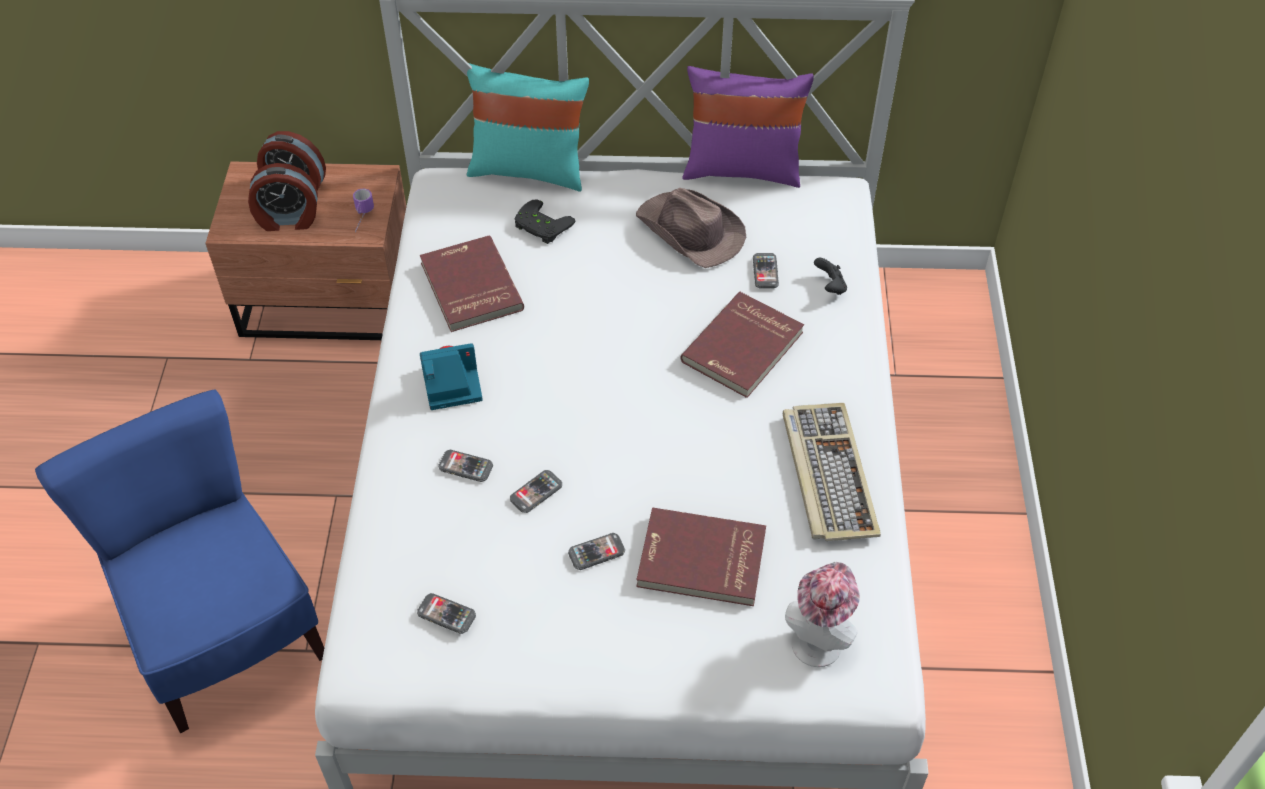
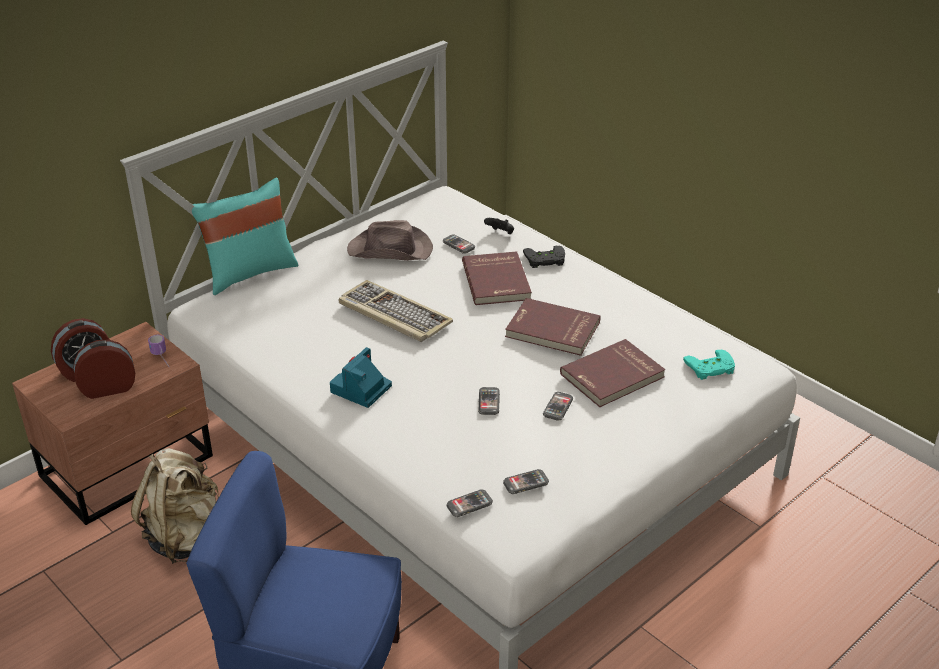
camera: 45 degrees left, 15 degrees down
alarm clock [248,163,318,231] -> alarm clock turned 150 degrees counterclockwise [73,340,135,399]
red book [420,236,524,332] -> red book moved to [505,298,601,356]
phone [438,450,493,482] -> phone moved to [446,489,493,517]
black game controller [514,199,575,244] -> black game controller moved to [523,246,565,268]
purple pillow [682,66,814,188] -> none
keyboard [783,403,881,541] -> keyboard moved to [338,280,453,342]
hat [785,562,860,667] -> turquoise game controller [683,350,735,380]
none -> beige backpack [131,448,219,564]

